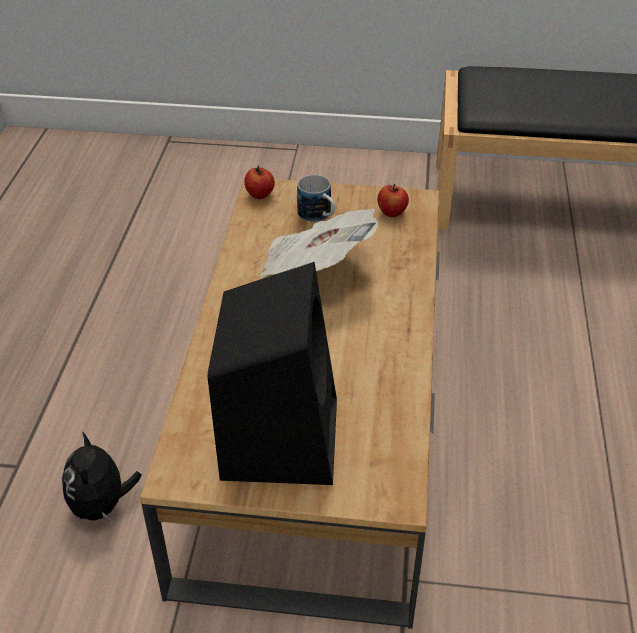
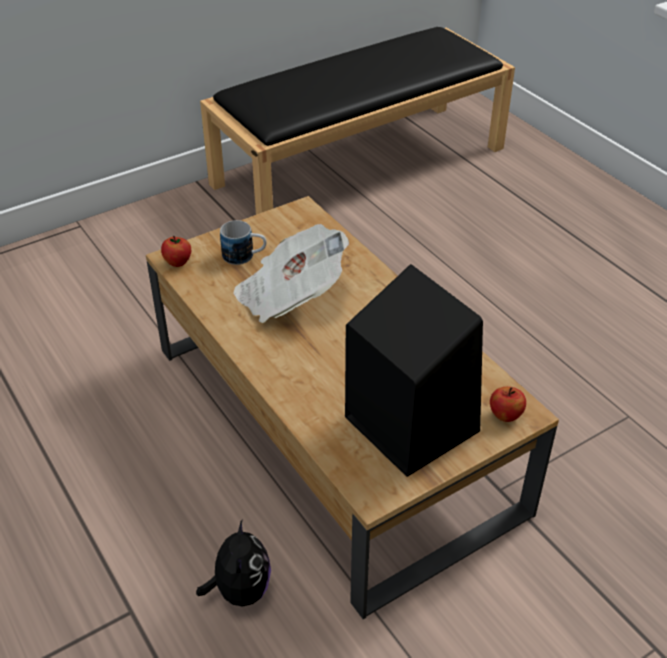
camera: 40 degrees left, 0 degrees up
plush toy [62,431,142,523] -> plush toy turned 135 degrees counterclockwise [196,520,271,607]
apple [377,184,409,217] -> apple moved to [490,387,526,422]

